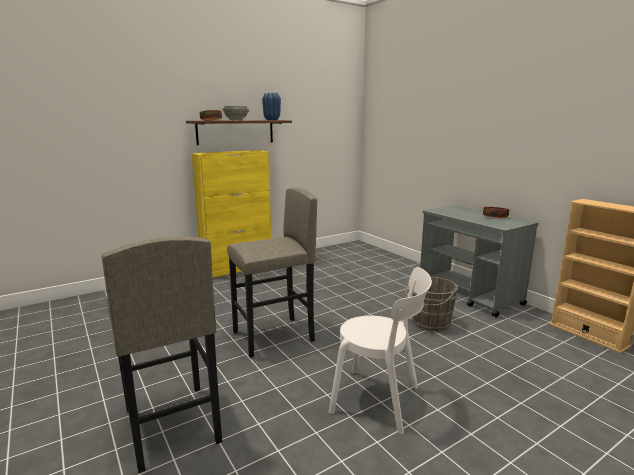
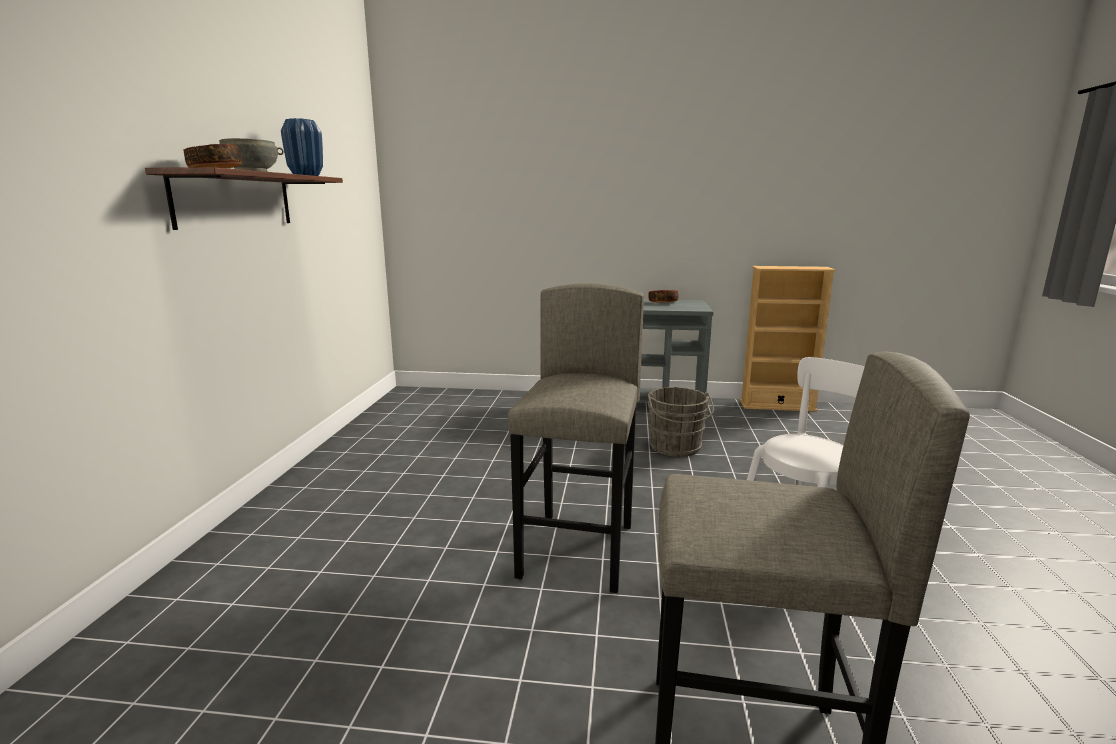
camera: 50 degrees left, 0 degrees up
yellow cabinet [192,150,271,278] -> none

